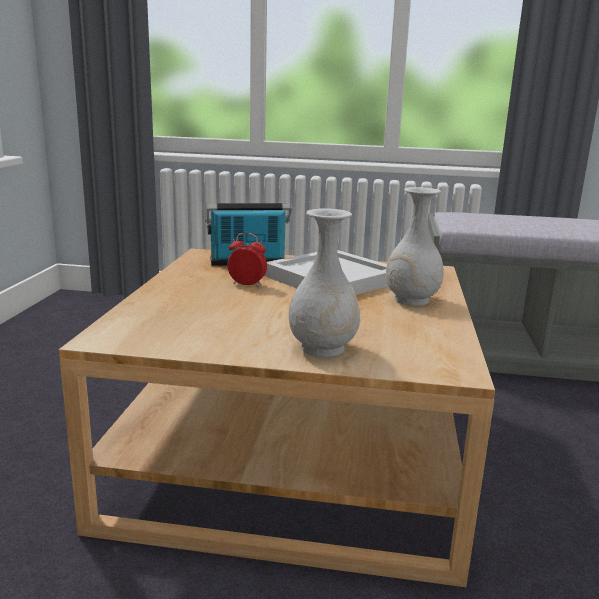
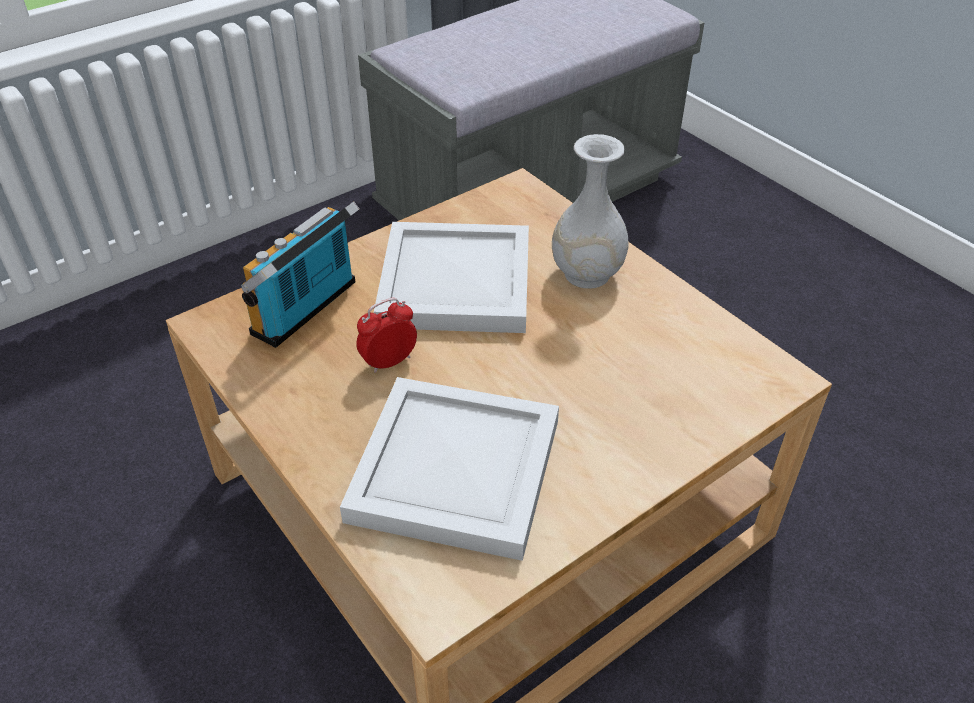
camera: 45 degrees left, 25 degrees up
white vase [289,208,360,357] -> none
none -> white tray [340,377,559,561]

